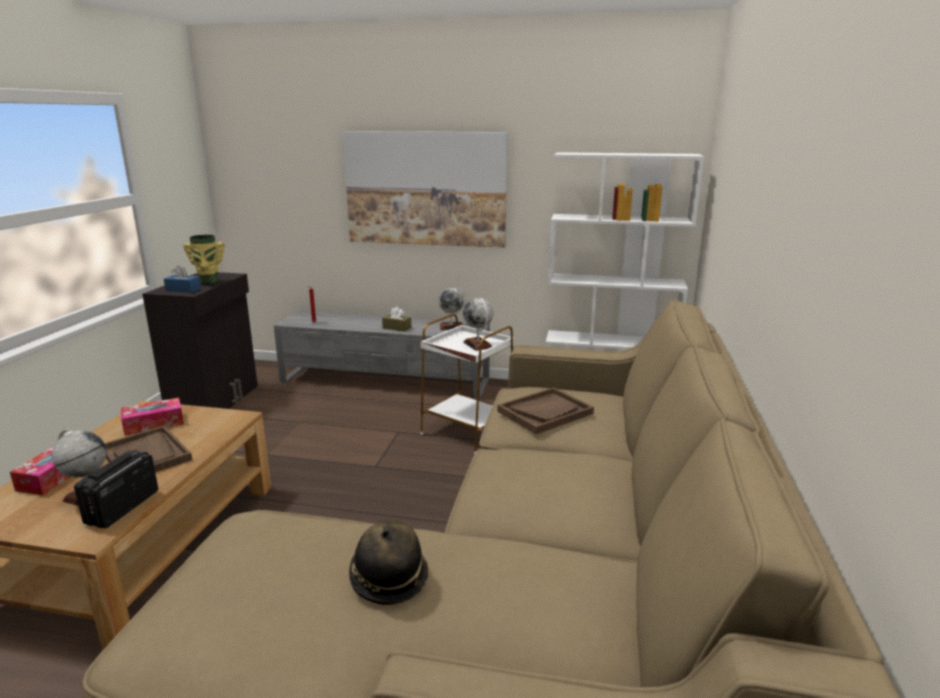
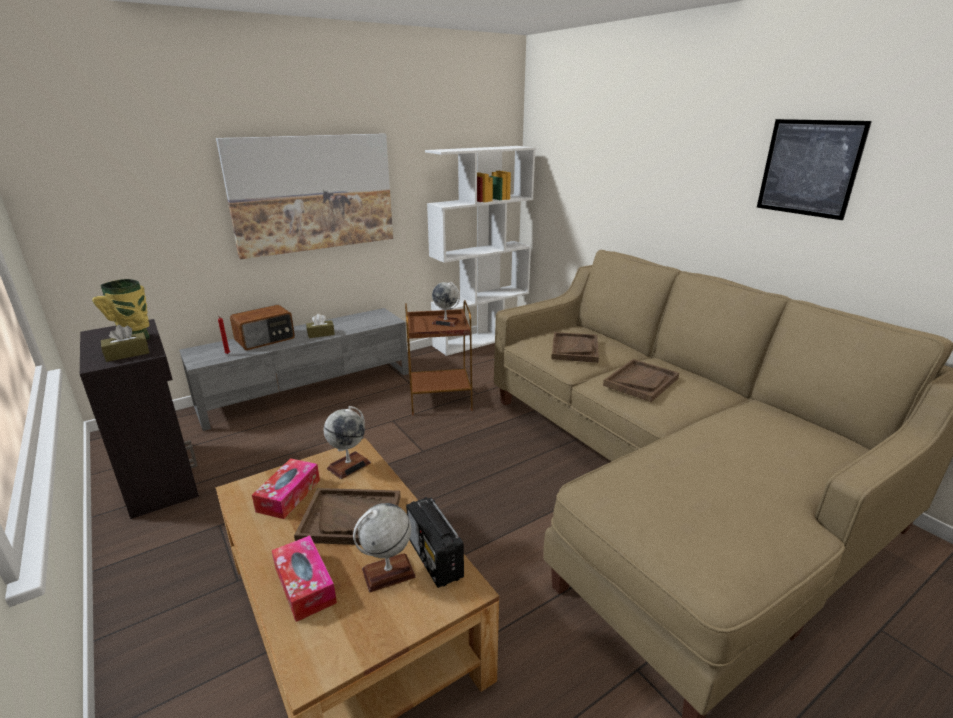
camera: 45 degrees left, 5 degrees up
blue tissue box [164,265,201,293] -> brown tissue box [101,325,149,362]
hat [349,519,428,605] -> none
white side table [421,314,514,454] -> brown side table [405,300,473,415]
globe [438,287,466,330] -> globe moved to [324,406,371,479]
none -> radio [230,305,295,350]
none -> brown tray [603,359,679,402]
none -> picture [757,119,872,220]

